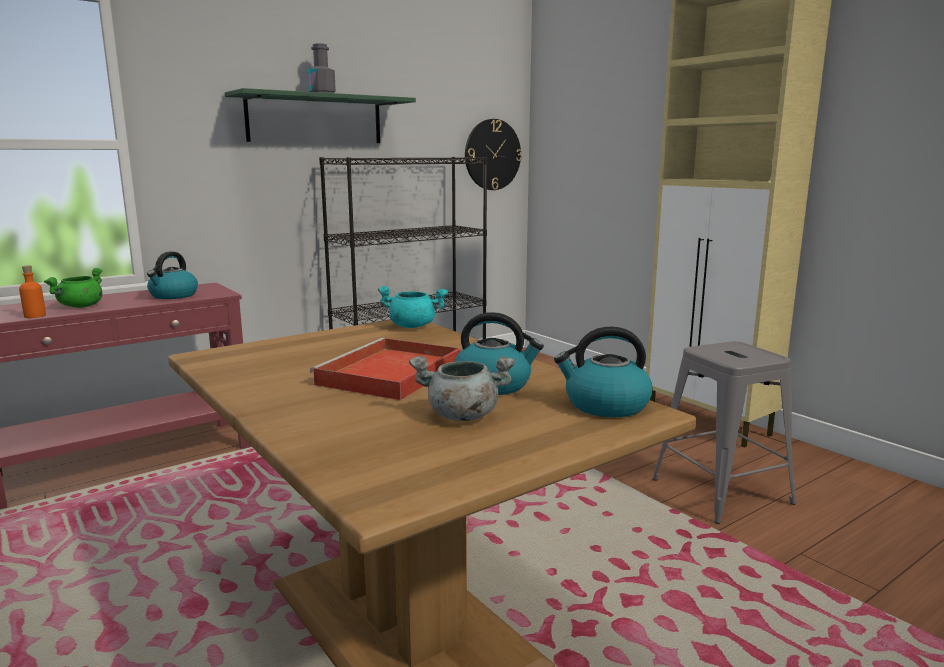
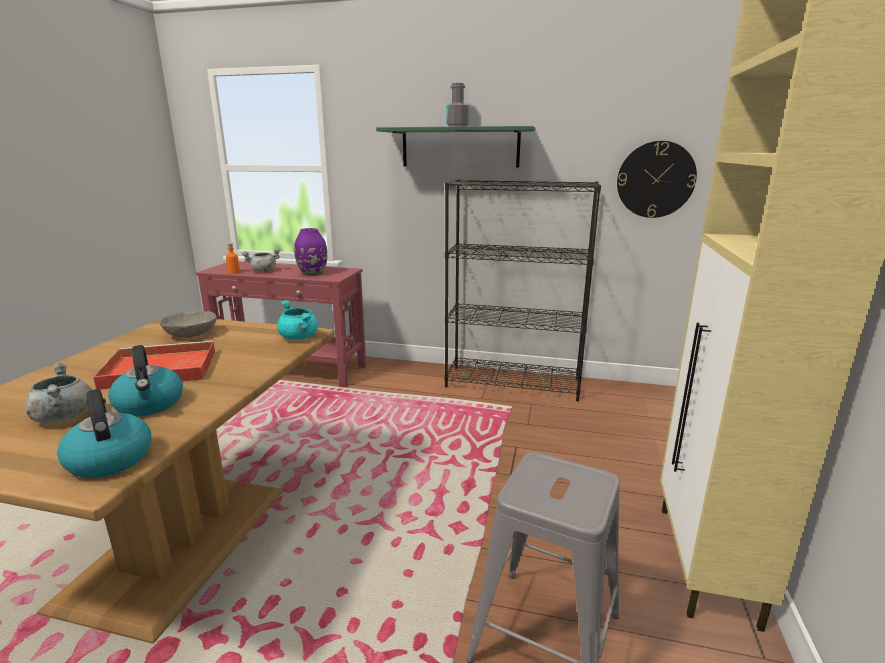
camera: 50 degrees right, 5 degrees up
green cooking pot [44,268,103,308] -> grey cooking pot [242,249,280,272]
kettle [147,252,198,299] -> purple vase [294,228,327,276]
none -> grey bowl [160,311,217,337]

